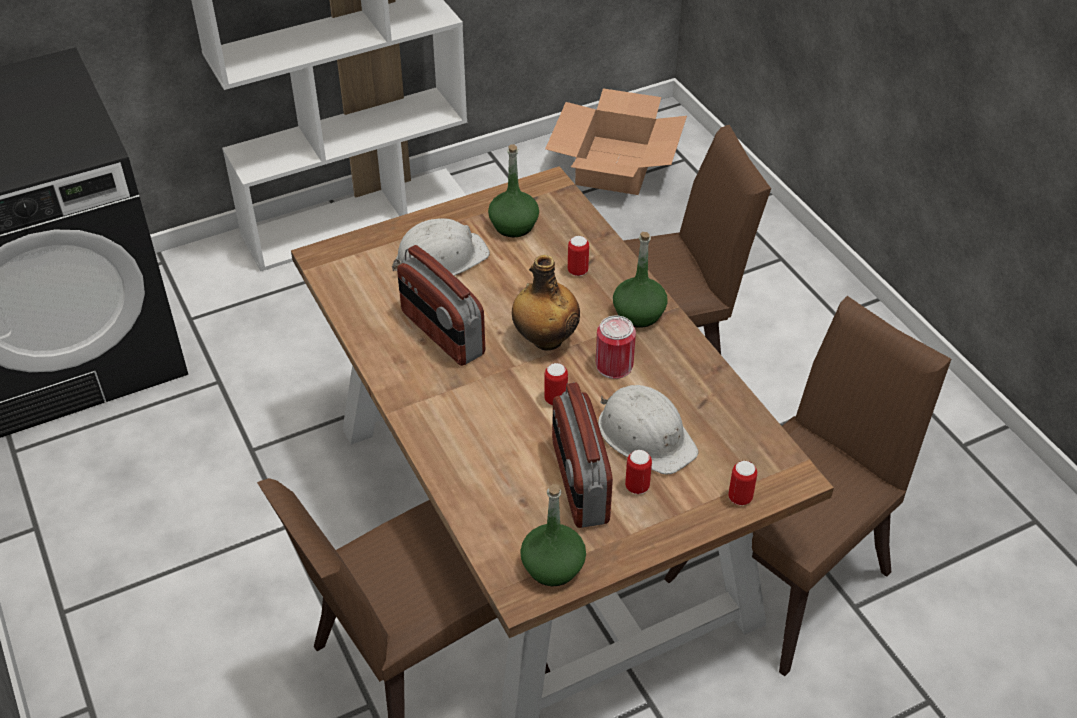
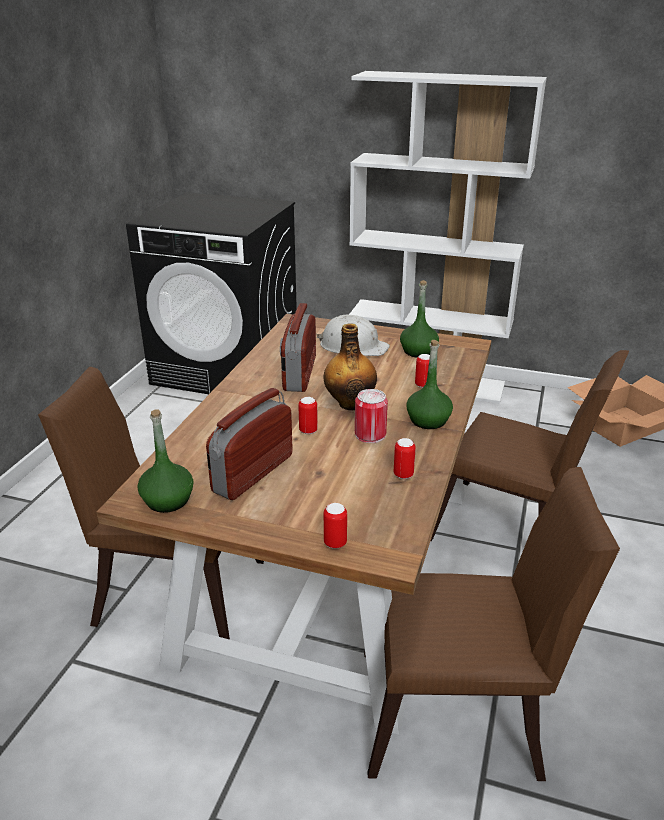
camera: 45 degrees right, 15 degrees down
white hard hat [598,385,698,475] -> none
can [625,450,652,494] -> can moved to [394,438,416,479]

